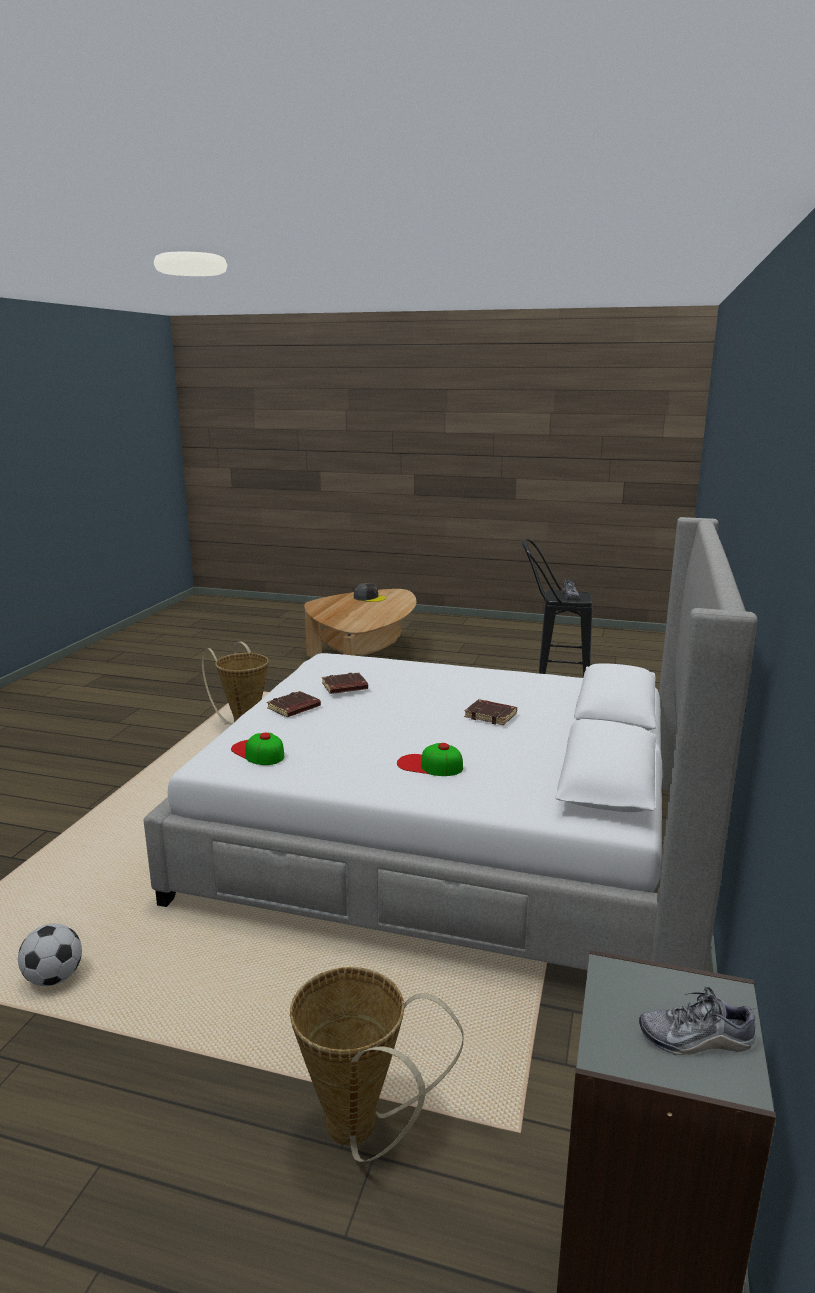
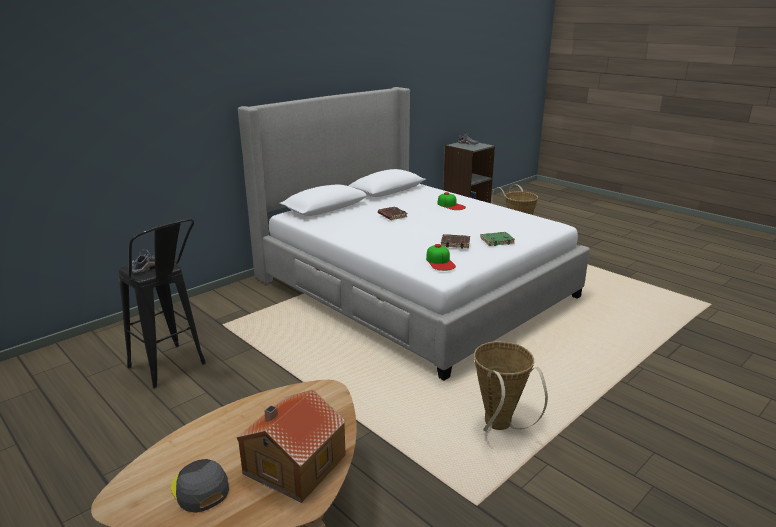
camera: 150 degrees left, 5 degrees up
football [18,924,82,986] -> none
cap [231,733,284,765] -> cap moved to [426,244,456,271]
brown book [267,691,321,717] -> green book [480,232,515,246]
none -> toy house [236,389,346,503]

